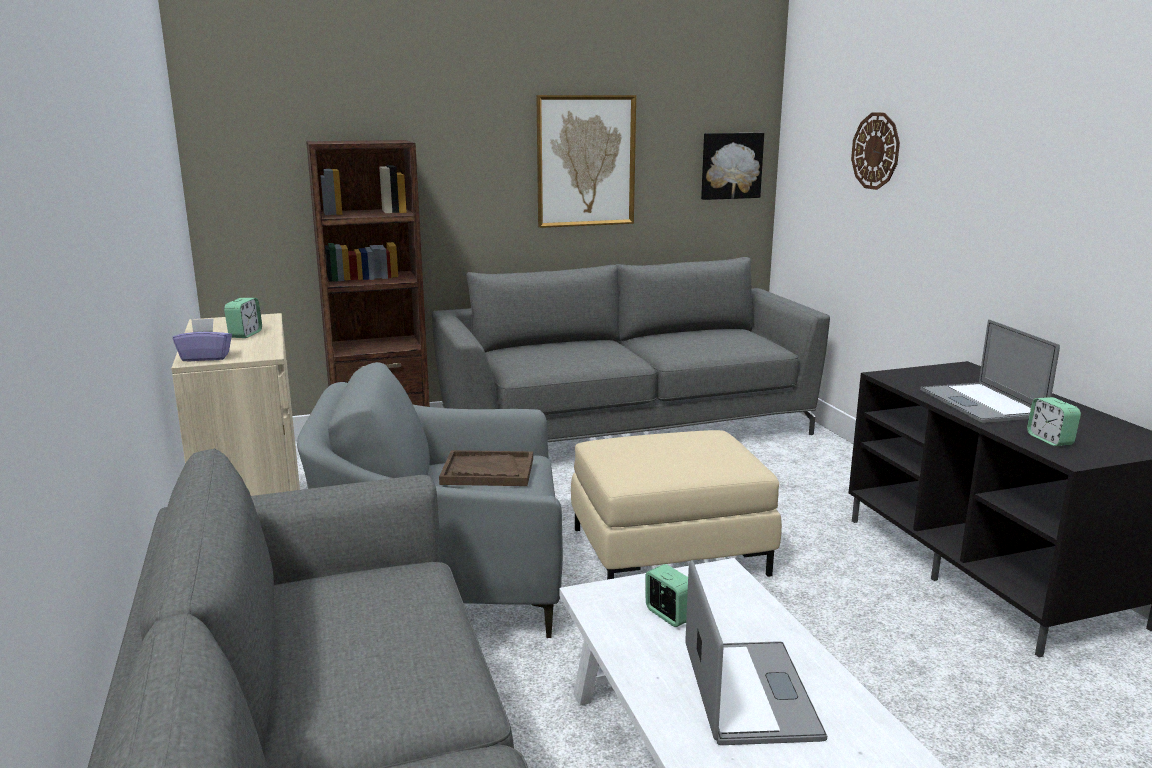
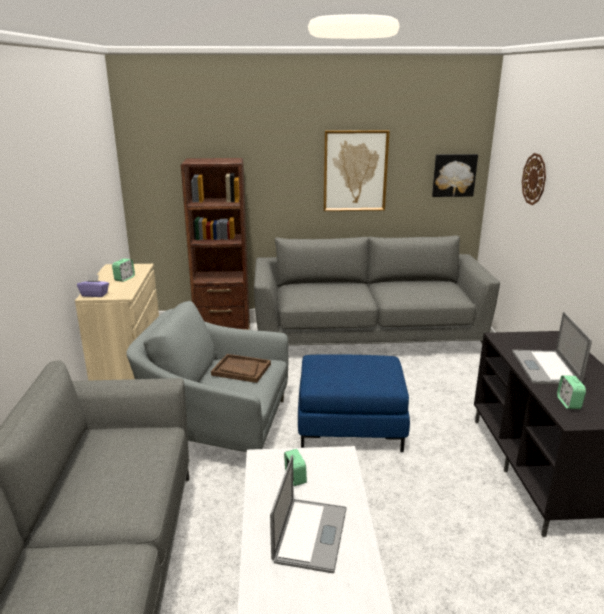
camera: 15 degrees right, 5 degrees up
beige ottoman [571,430,782,580] -> blue ottoman [298,354,410,452]

